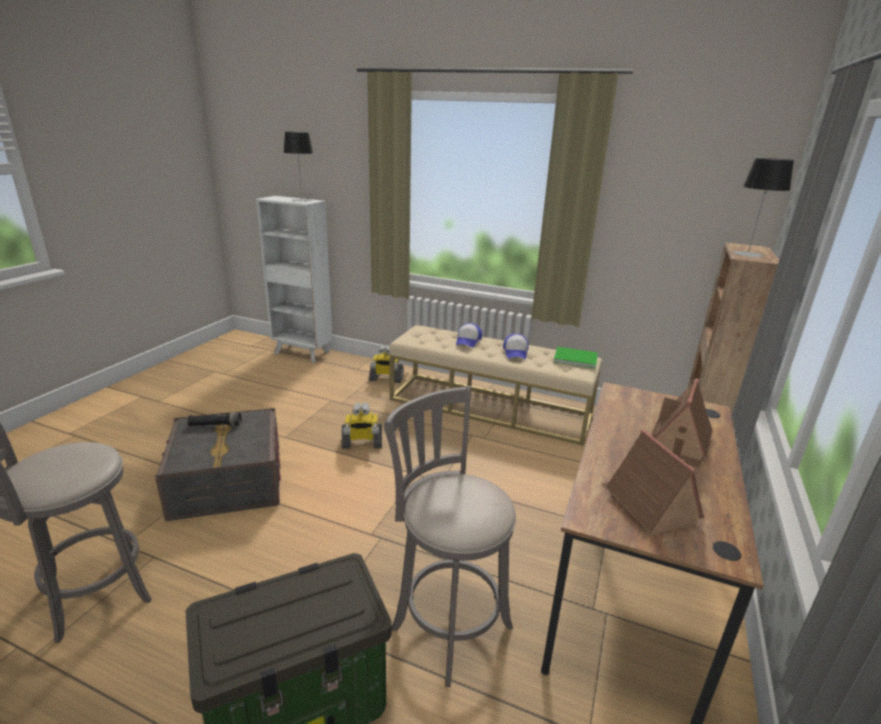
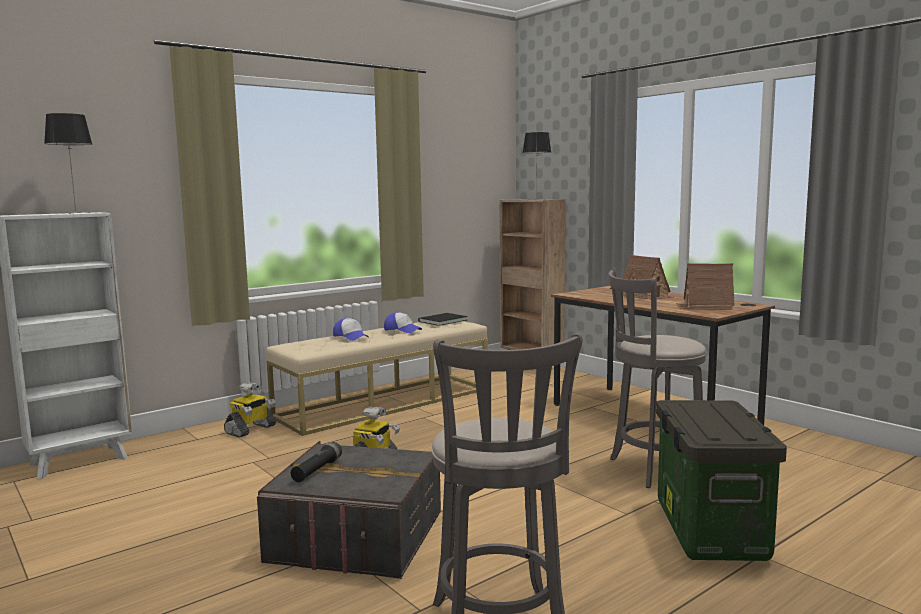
camera: 60 degrees left, 15 degrees down
green book [554,347,598,369] -> black book [418,313,467,326]

